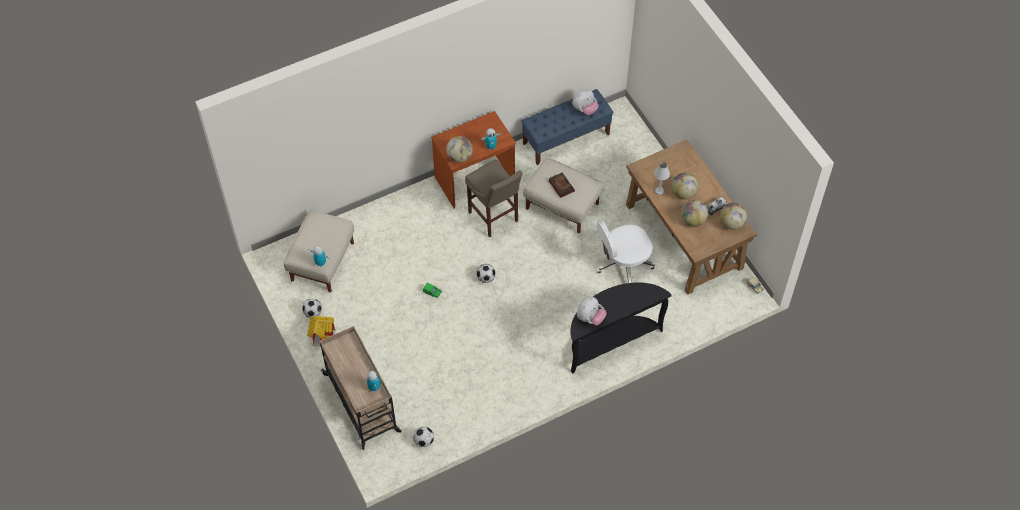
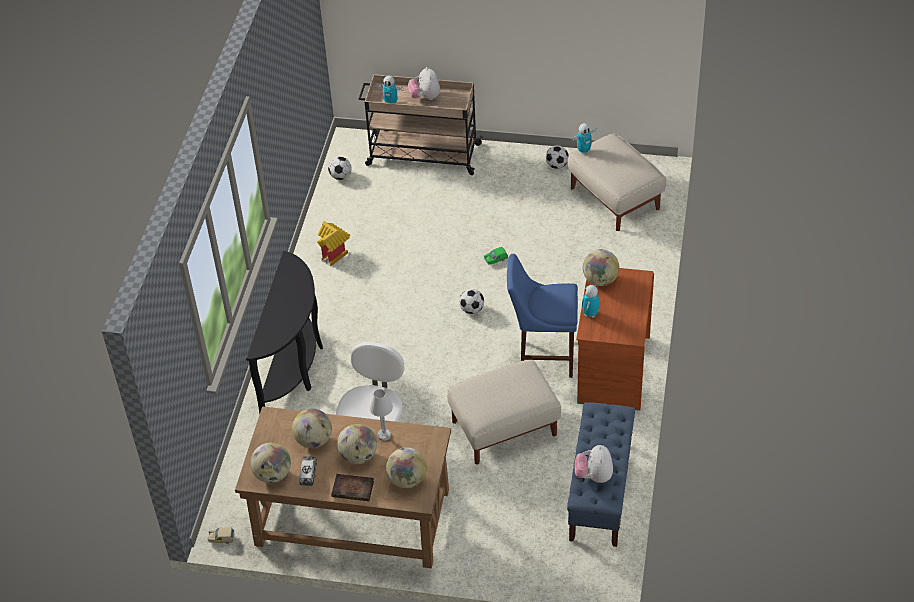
camera: 130 degrees right, 10 degrees down
toy house [307,316,336,347] -> toy house moved to [317,222,350,267]
beige stool [465,159,522,238] -> blue stool [507,254,578,378]
book [549,172,575,198] -> book moved to [331,474,374,501]
plush toy [577,297,606,325] -> plush toy moved to [408,67,440,100]
none -> globe [386,447,427,488]

